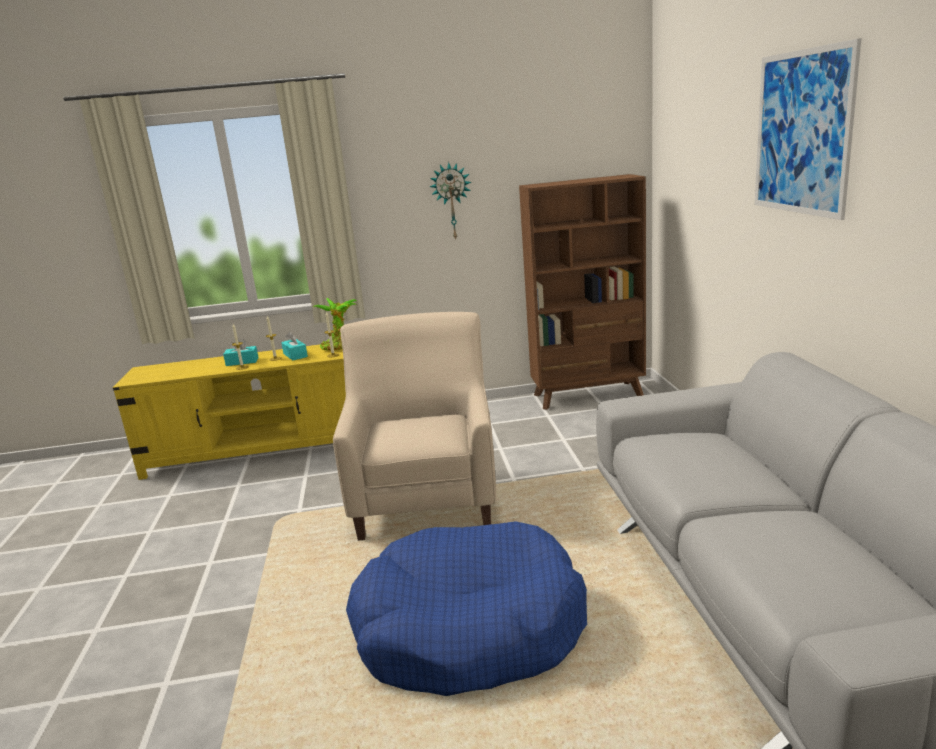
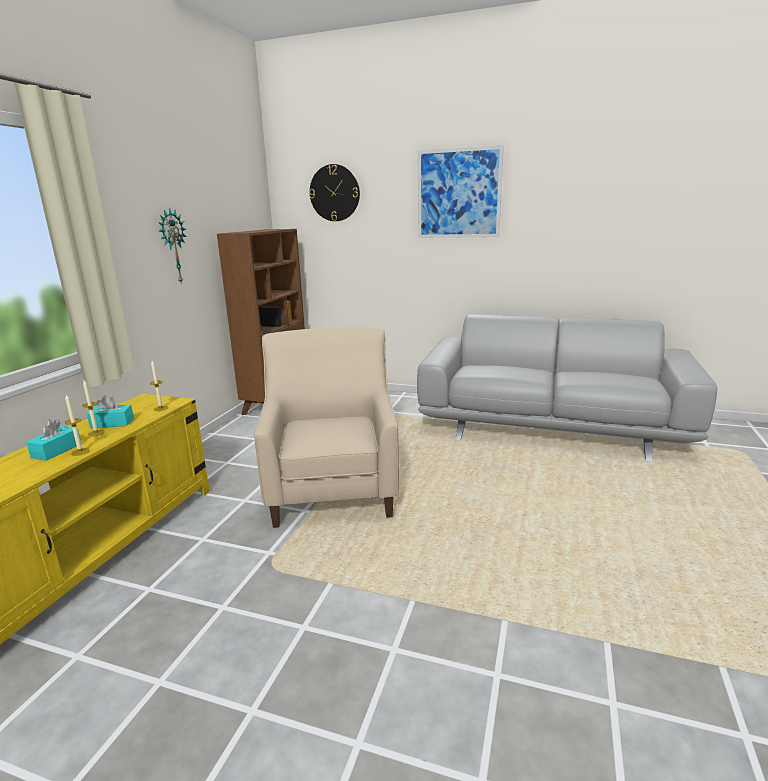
camera: 65 degrees left, 0 degrees up
potted plant [313,298,357,351] -> none
beige armchair [333,312,496,541] -> beige armchair turned 60 degrees clockwise [254,327,399,528]
blue dog bed [346,521,587,696] -> none
none -> wall clock [309,164,360,221]

